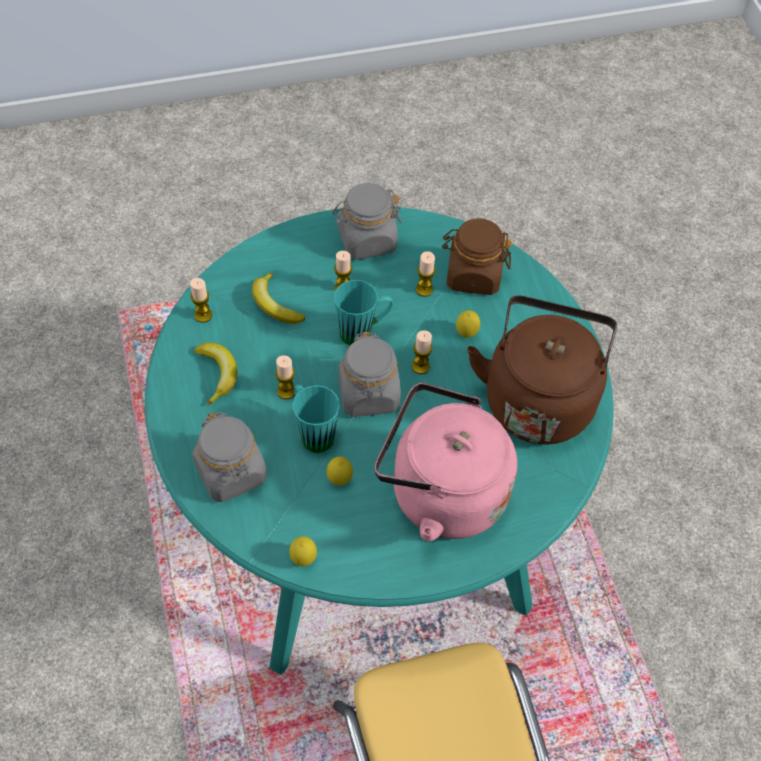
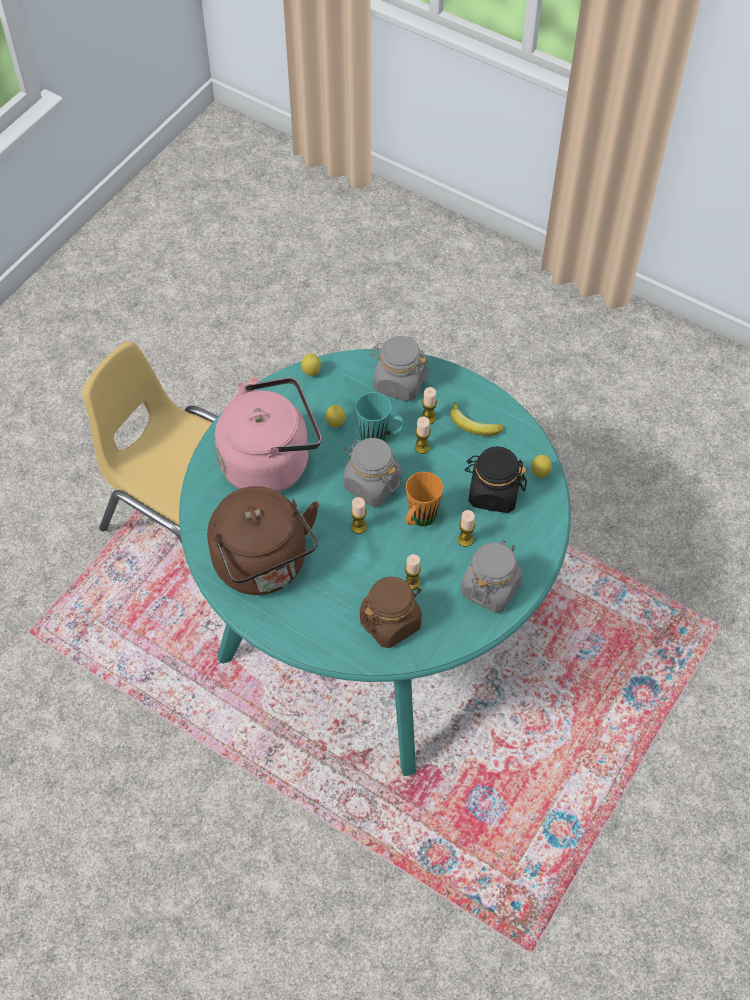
camera: 140 degrees right, 0 degrees up
candle [190,278,212,323] -> candle moved to [421,387,437,425]
banana [252,272,305,324] -> black jar [465,446,527,513]
turquoise mug [334,280,393,345] -> orange mug [406,472,443,526]
lemon [456,310,480,338] -> lemon moved to [531,455,552,478]

